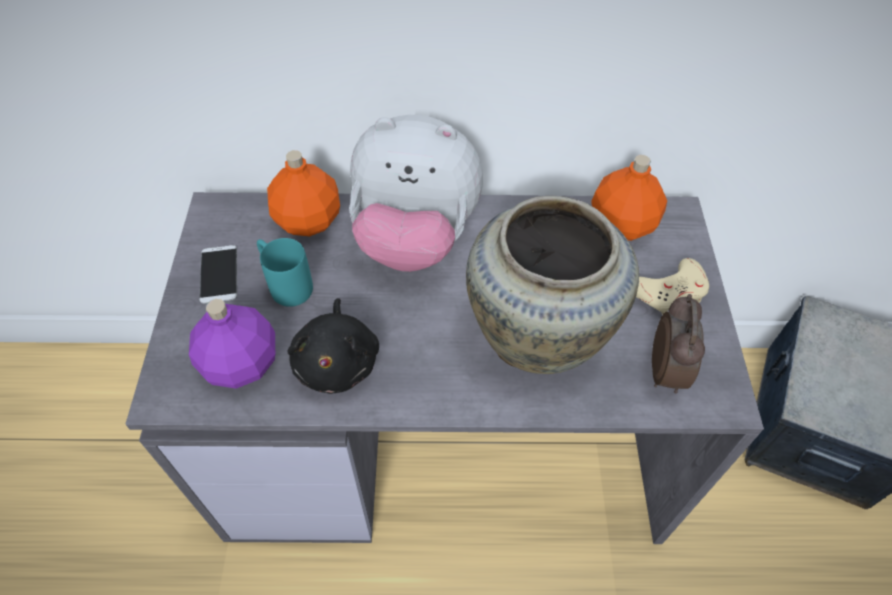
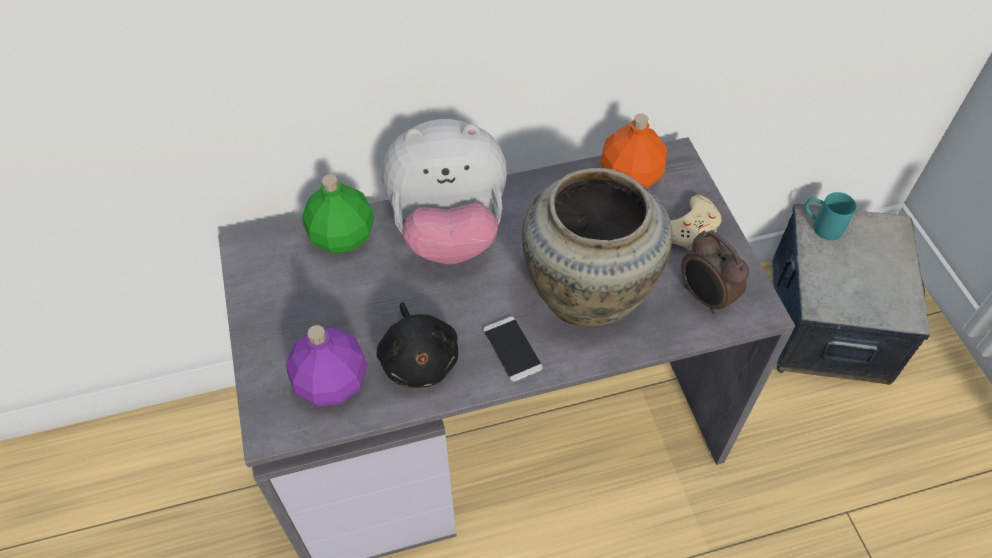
camera: 15 degrees left, 0 degrees up
phone [199,245,237,304] -> phone moved to [483,316,543,382]
turquoise mug [257,238,313,307] -> turquoise mug moved to [805,192,856,240]
orange bottle [267,150,340,237] -> green bottle [302,174,374,254]
alarm clock [652,294,705,393] -> alarm clock turned 150 degrees clockwise [681,231,749,314]

